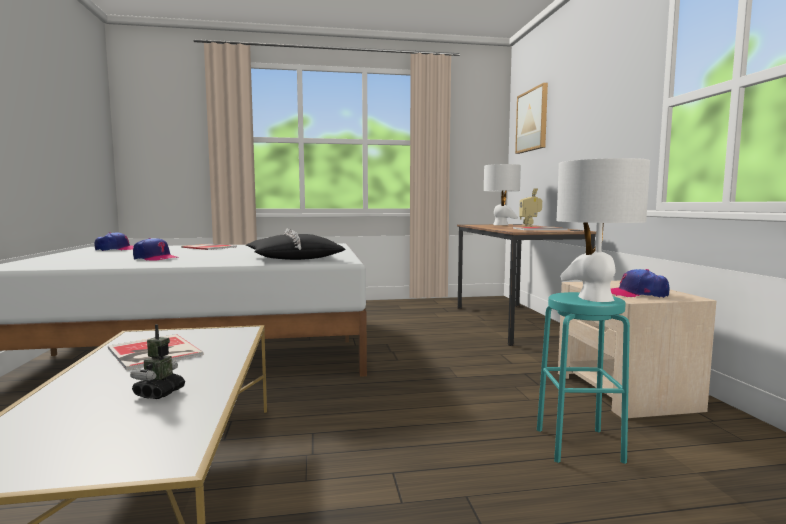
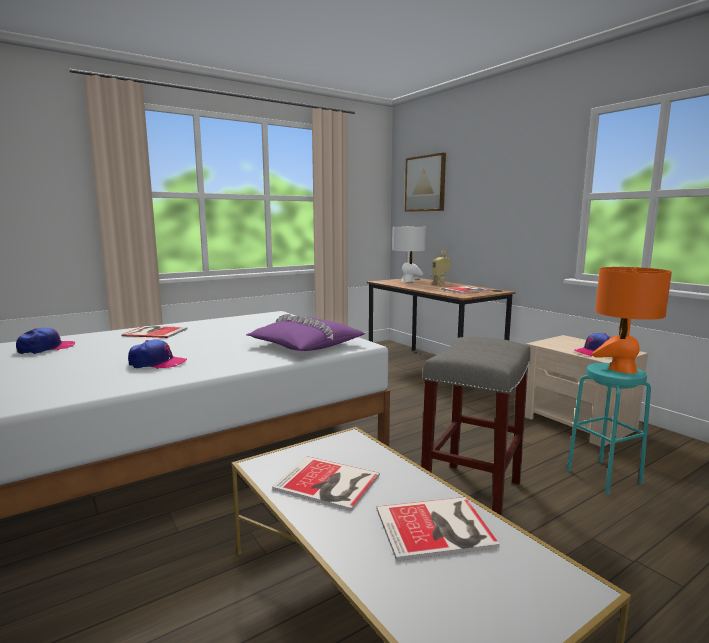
camera: 25 degrees left, 5 degrees up
toy robot [130,324,185,399] -> book [376,497,500,561]
black pillow [246,228,345,260] -> purple pillow [246,314,366,351]
white table lamp [557,158,650,302] -> orange table lamp [593,267,672,374]
none -> grey stool [421,337,531,516]

